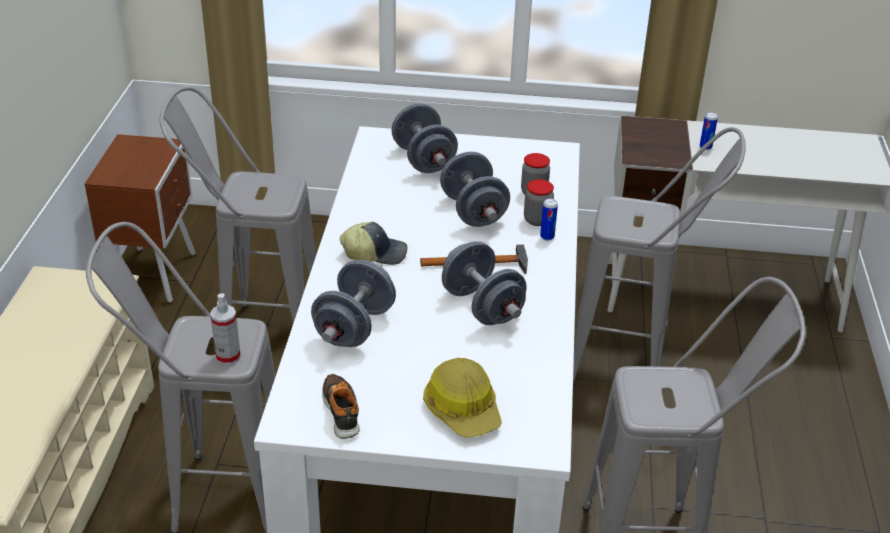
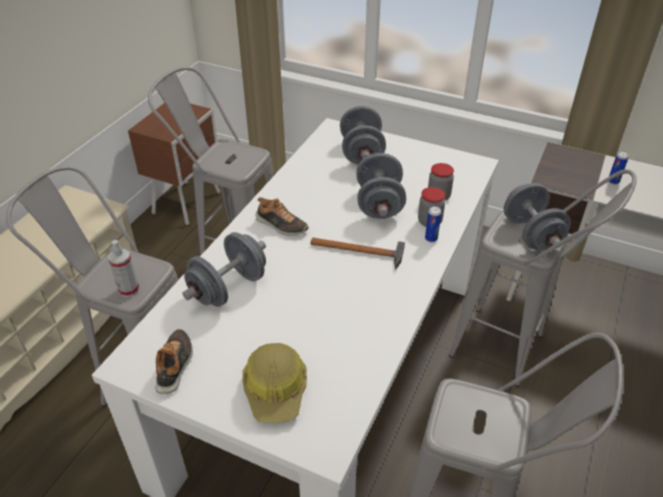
camera: 20 degrees right, 5 degrees up
cap [340,222,408,265] -> shoe [256,197,309,235]
grey dumbbell [442,241,527,325] -> grey dumbbell moved to [504,183,571,250]

